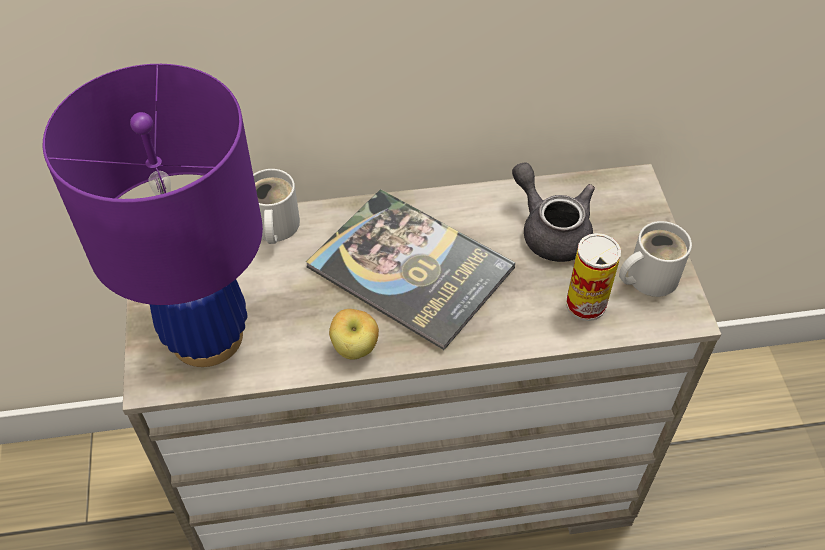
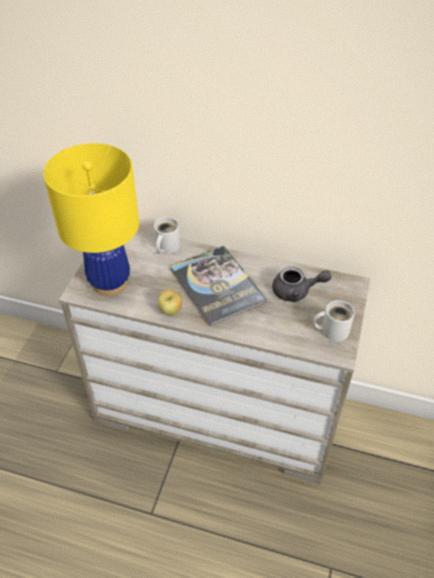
camera: 25 degrees right, 5 degrees down
purple table lamp [43,64,263,367] -> yellow table lamp [43,143,139,296]
grey teapot [512,162,595,262] -> grey teapot turned 105 degrees clockwise [272,267,332,302]
can [566,233,621,321] -> none

